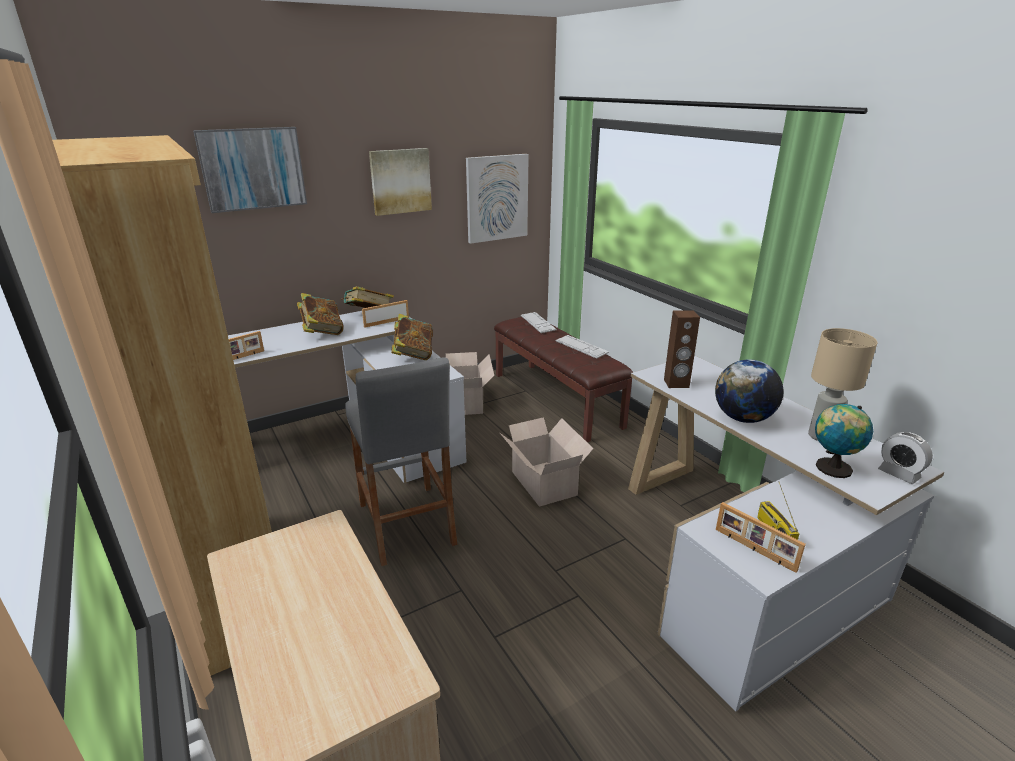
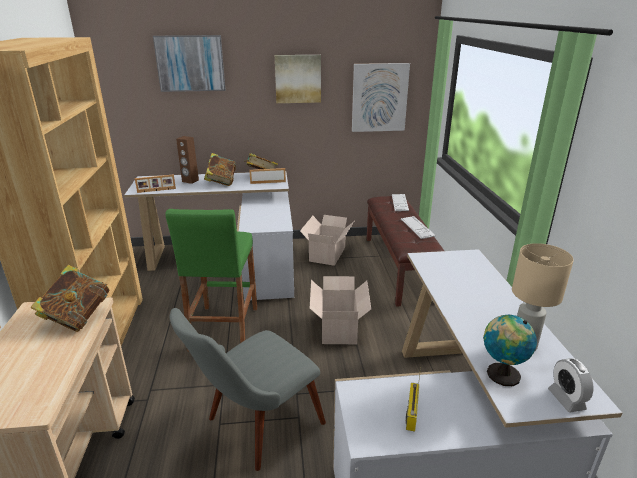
camera: 25 degrees right, 0 degrees up
grey stool [345,357,457,566] -> green stool [165,209,257,352]
book [391,314,433,360] -> book moved to [31,265,109,332]
brown speaker [664,310,700,388] -> brown speaker moved to [176,136,199,184]
globe [715,360,783,423] -> none
picture frame [716,502,806,573] -> none
none -> grey chair [170,308,326,471]

